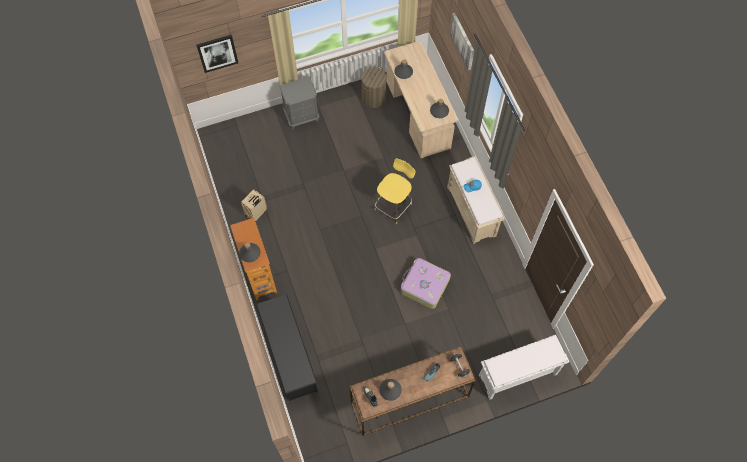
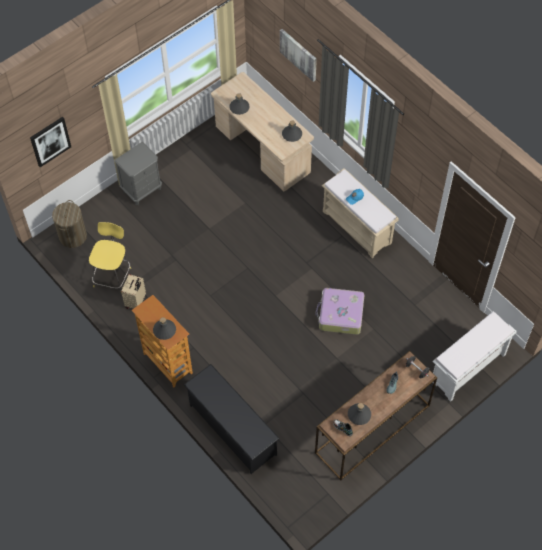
camera: 20 degrees left, 5 degrees down
laundry basket [361,66,387,108] -> laundry basket moved to [52,200,87,248]
yellow stool [375,158,416,224] -> yellow stool moved to [89,222,131,294]

